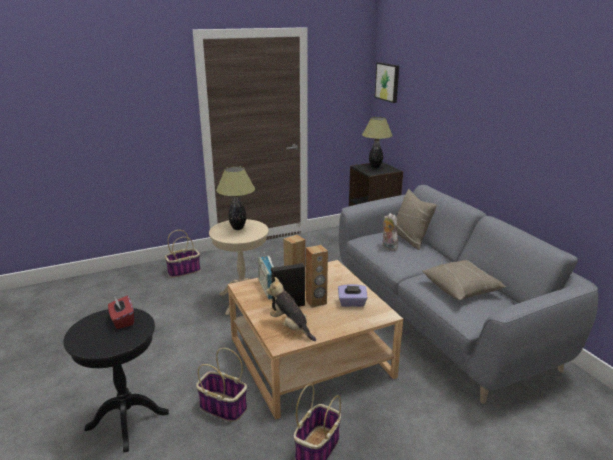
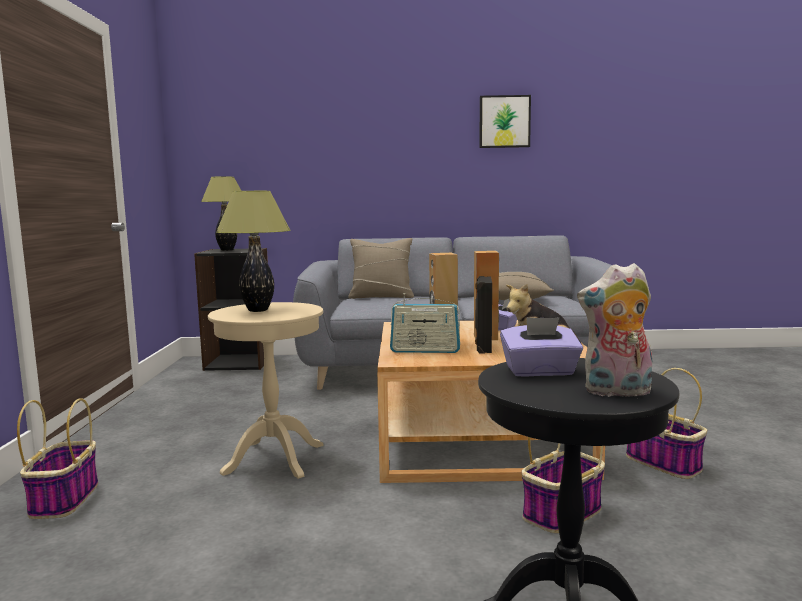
camera: 65 degrees left, 15 degrees down
red tissue box [108,296,134,329] -> purple tissue box [500,317,583,377]
picture [374,62,399,103] -> picture moved to [480,95,531,148]
plush toy [383,213,398,251] -> plush toy moved to [577,263,652,399]

